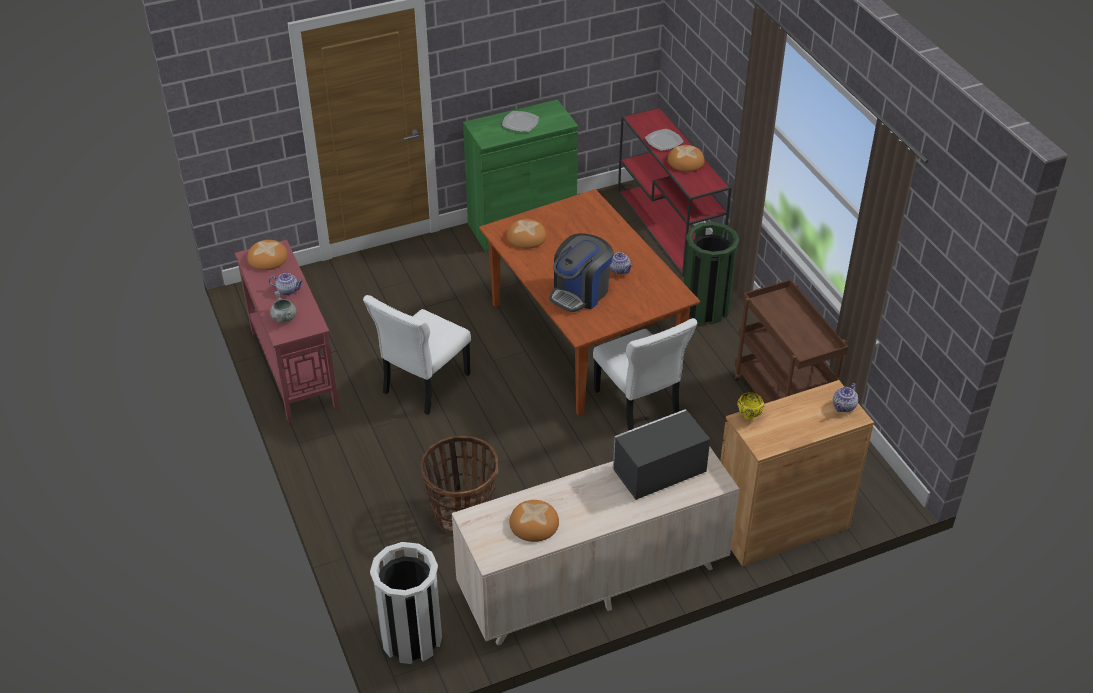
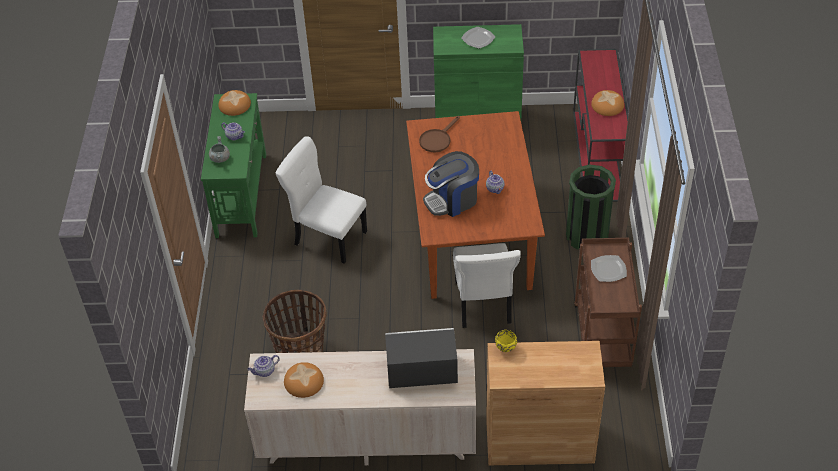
camera: 25 degrees right, 5 degrees up
red console table [235,240,339,423] -> green console table [201,93,266,238]
white chair [363,295,471,415] -> white chair turned 60 degrees clockwise [275,136,367,264]
white trash can [370,542,442,664] -> none
bread [507,219,546,249] -> brown frying pan [419,116,460,152]
plate [645,129,684,151] -> plate moved to [591,255,627,282]
teapot [833,383,858,412] -> teapot moved to [247,355,280,377]

